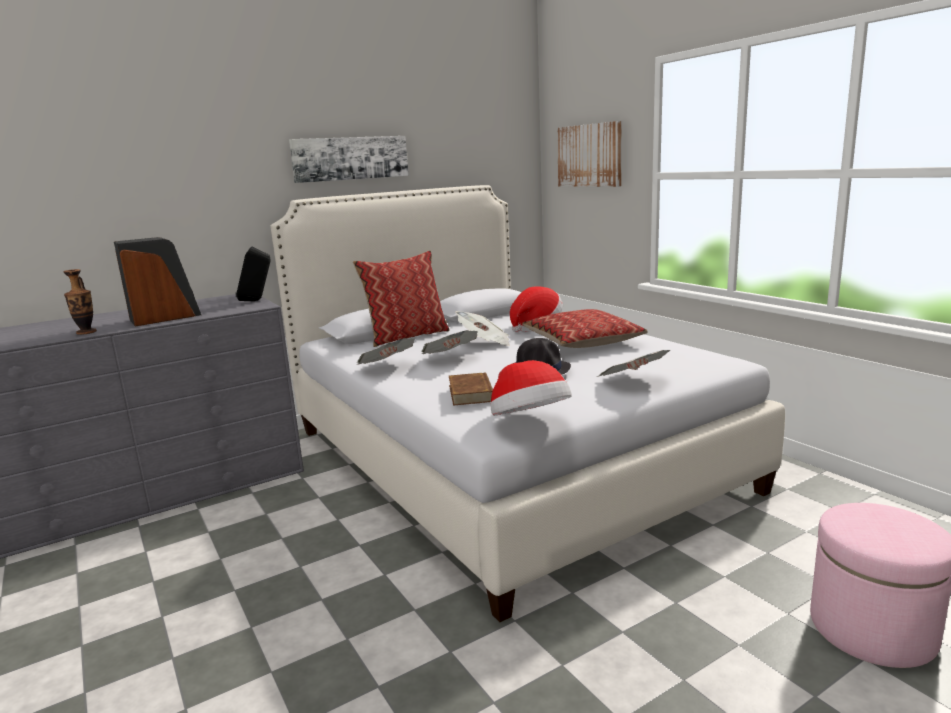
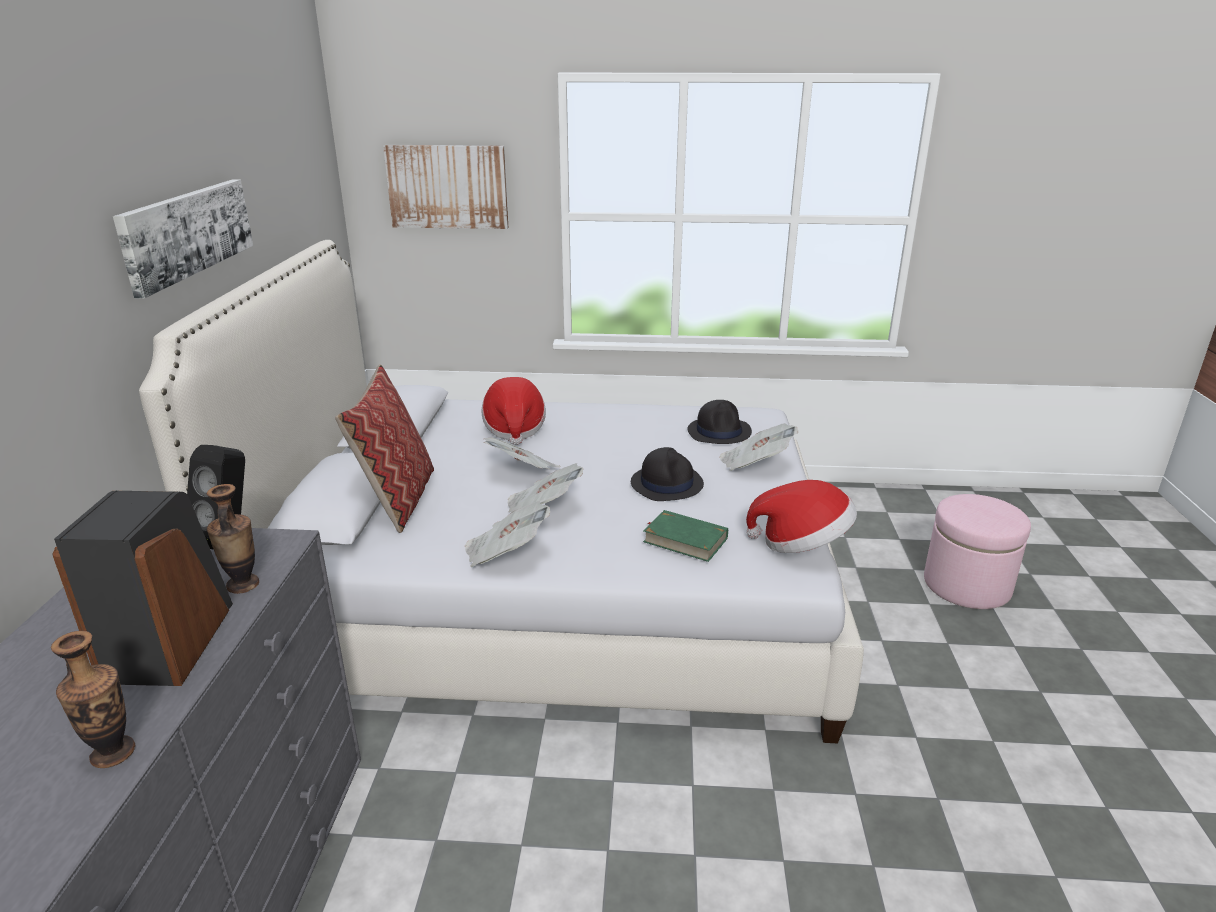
camera: 55 degrees left, 10 degrees up
brown book [449,372,493,406] -> green book [643,510,728,562]
pillow [522,309,648,348] -> none
none -> vase [207,484,259,594]
none -> black hat [687,400,752,444]

